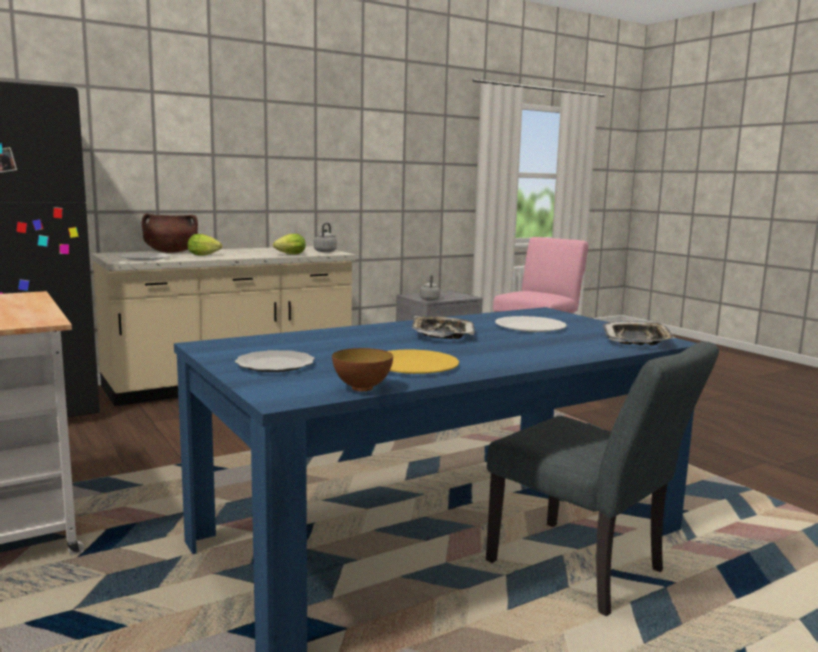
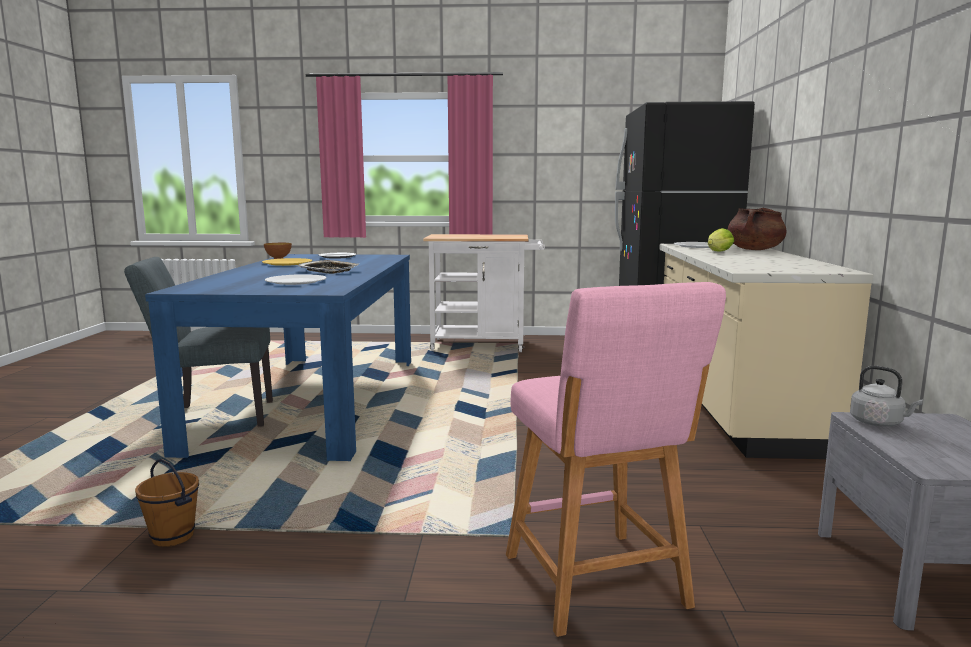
camera: 125 degrees right, 0 degrees up
lettuce [273,234,306,254] -> none
grey kettle [314,223,337,252] -> none
tray [603,321,675,345] -> none
none -> brown bucket [135,459,199,547]

